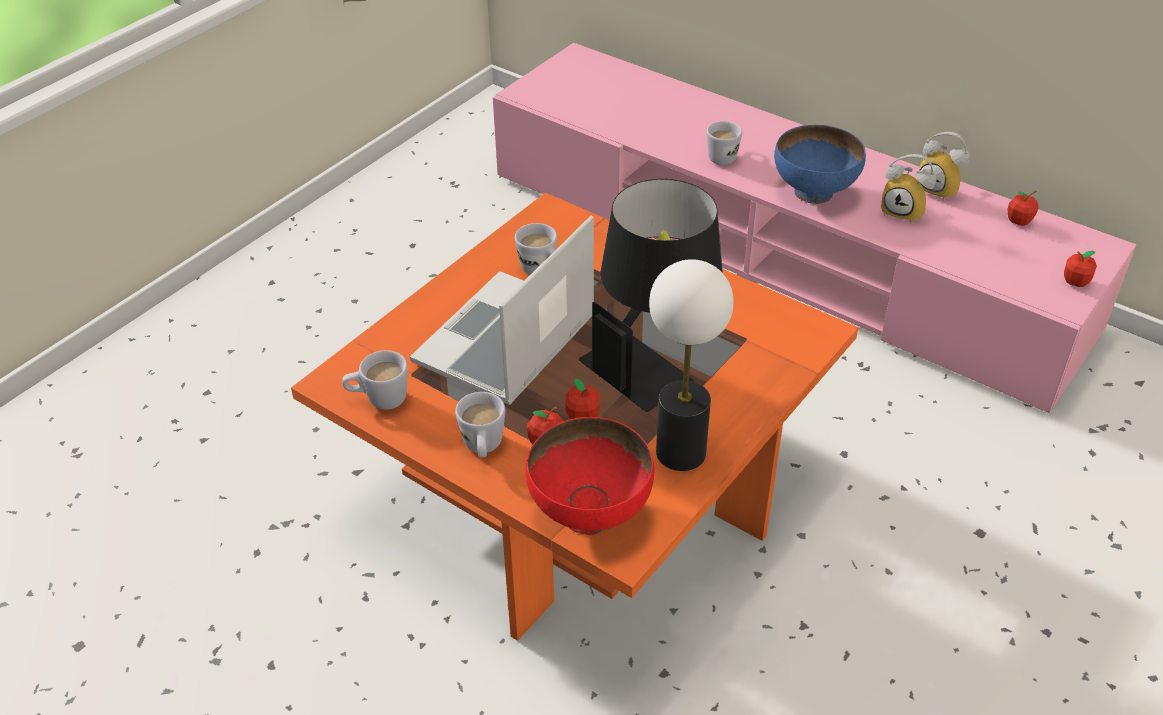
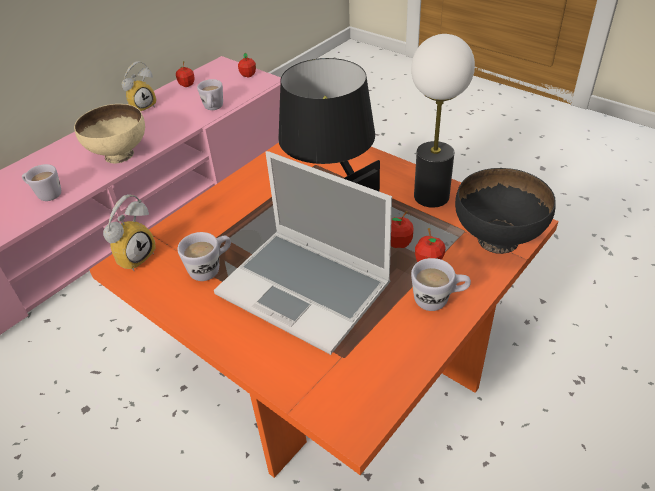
camera: 85 degrees left, 0 degrees up
white mug [342,350,408,410] -> white mug moved to [197,79,223,110]
red bowl [526,417,654,535] -> black bowl [455,168,556,254]
blue bowl [774,125,866,204] -> beige bowl [74,104,145,163]
alarm clock [881,154,937,224] -> alarm clock moved to [103,194,156,271]

